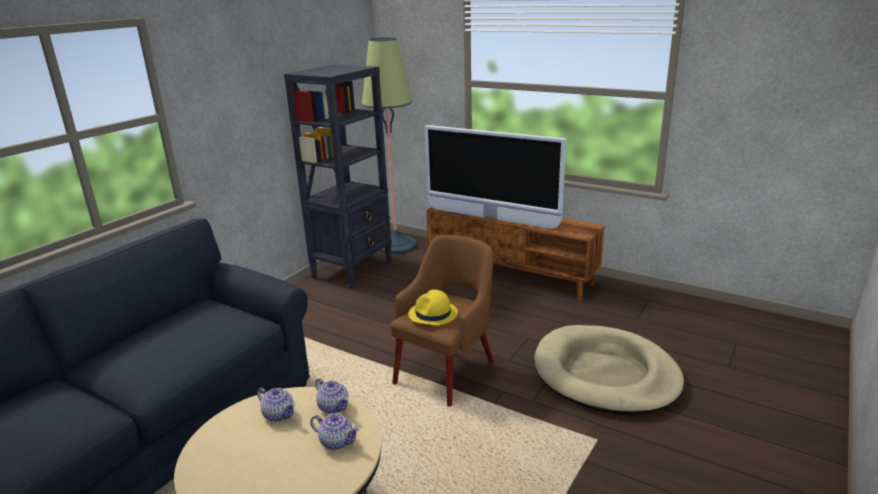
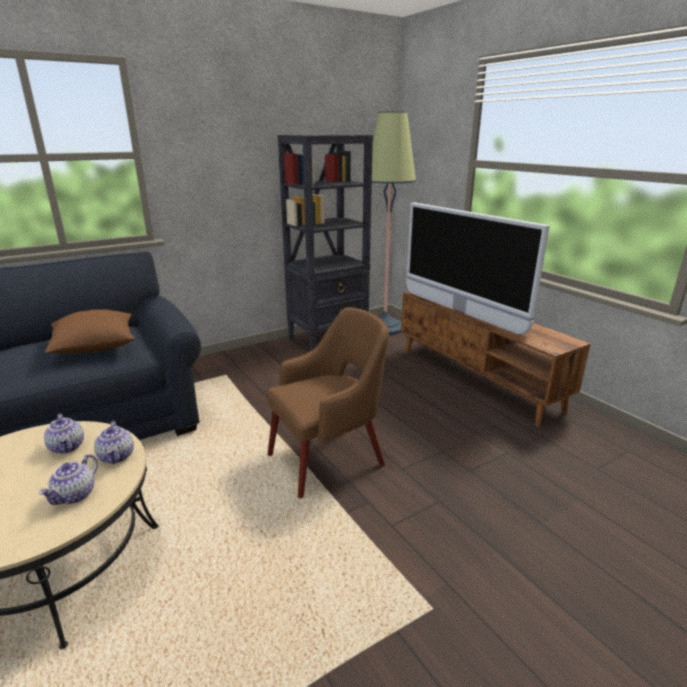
camera: 25 degrees right, 0 degrees up
teapot [310,413,360,450] -> teapot turned 60 degrees clockwise [39,454,98,505]
yellow hat [408,289,458,325] -> none
beige dog bed [534,325,684,415] -> none
none -> brown pillow [45,309,135,354]

